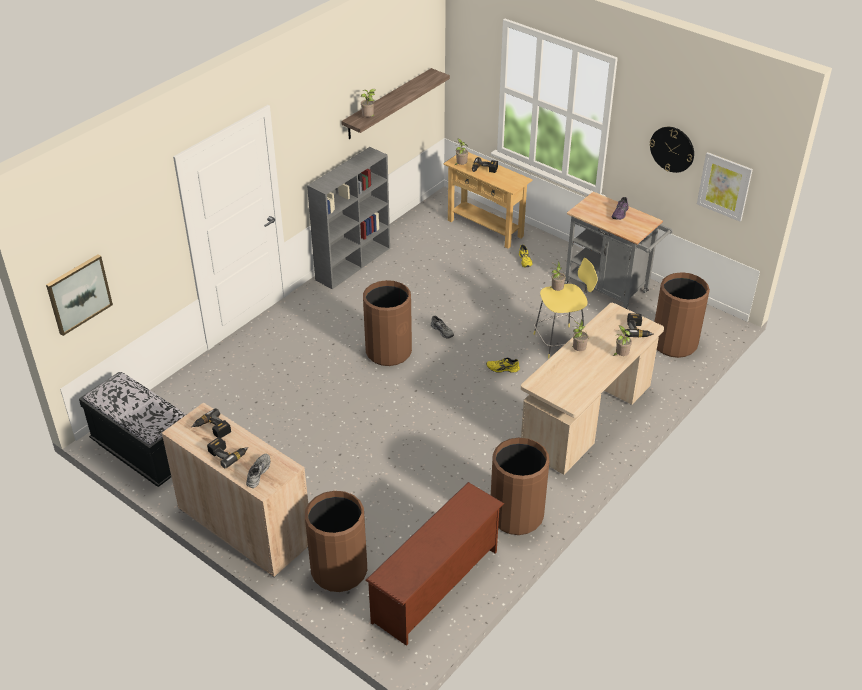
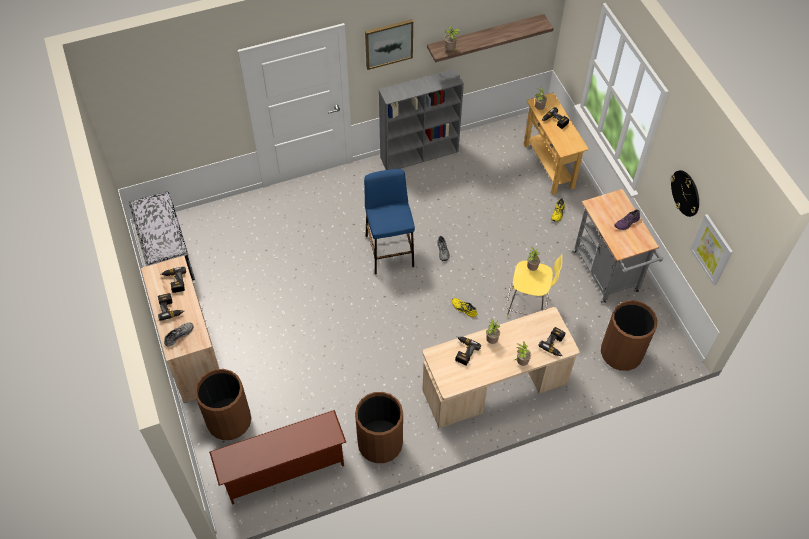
camera: 30 degrees right, 15 degrees up
picture [46,254,113,336] -> picture moved to [365,19,413,70]
brown trash can [363,280,412,366] -> blue stool [364,169,415,274]
none -> power drill [455,337,481,365]

